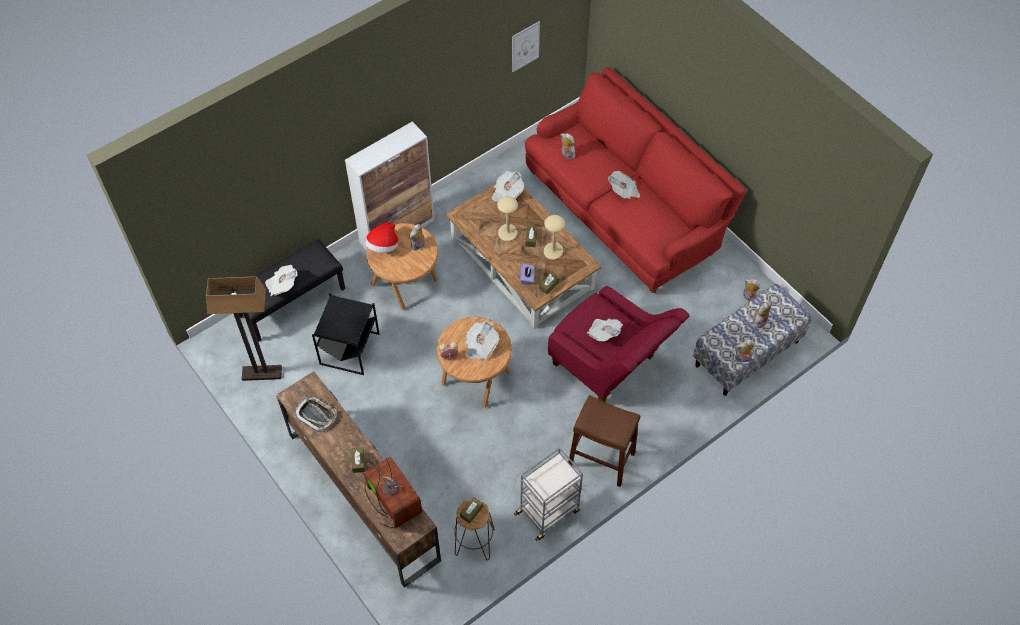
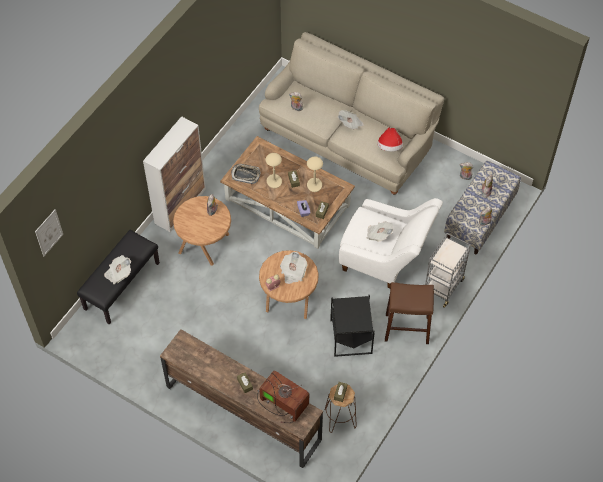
camera: 20 degrees left, 0 degrees up
floor lamp [206,276,282,381] -> none
tray [294,396,336,432] -> tray moved to [231,164,260,184]
black side table [312,293,380,375] -> black side table moved to [330,295,375,357]
hat [365,222,398,253] -> hat moved to [377,128,403,151]
newspaper [492,171,524,202] -> none
picture [512,21,540,72] -> picture moved to [35,209,63,256]
grey cart [514,447,583,541] -> grey cart moved to [425,233,471,308]
red sofa [525,67,746,293] -> beige sofa [259,32,444,195]
red armchair [548,286,690,402] -> white armchair [339,198,443,288]

